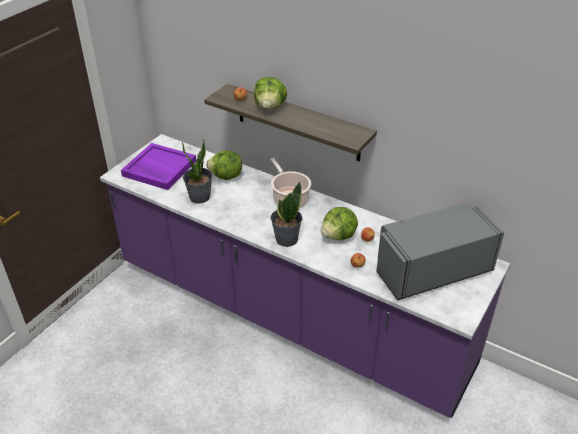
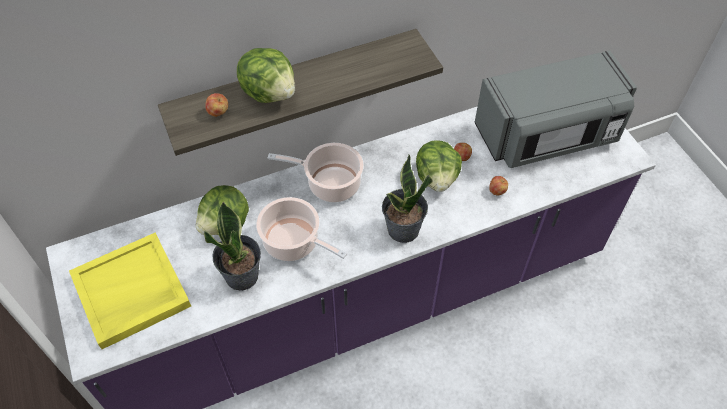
camera: 55 degrees left, 15 degrees up
purple tray [121,143,196,190] -> yellow tray [69,233,191,349]
grey microwave [376,202,504,300] -> grey microwave turned 120 degrees counterclockwise [474,50,637,168]
none -> cooking pot [256,197,347,261]

